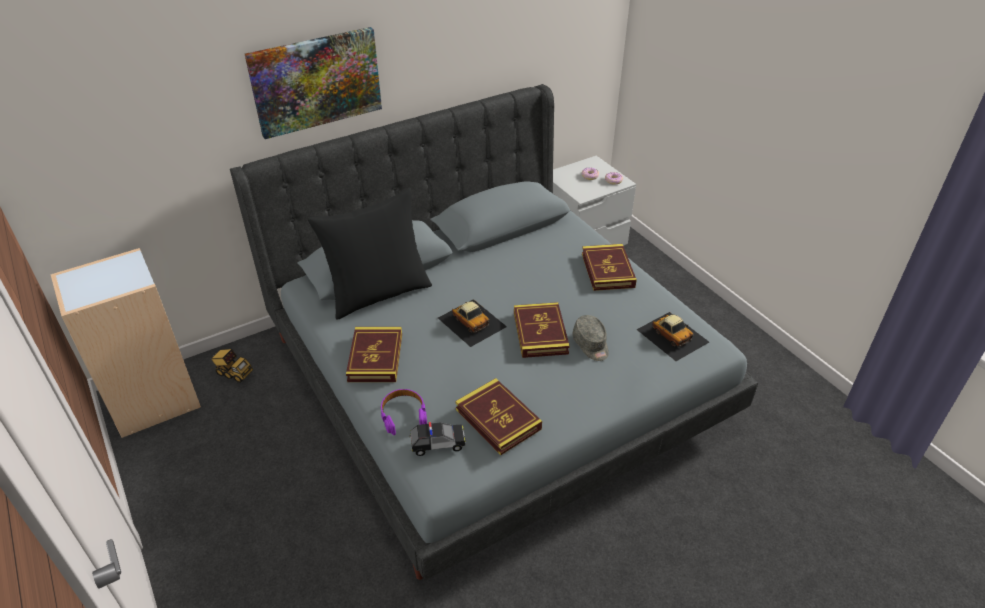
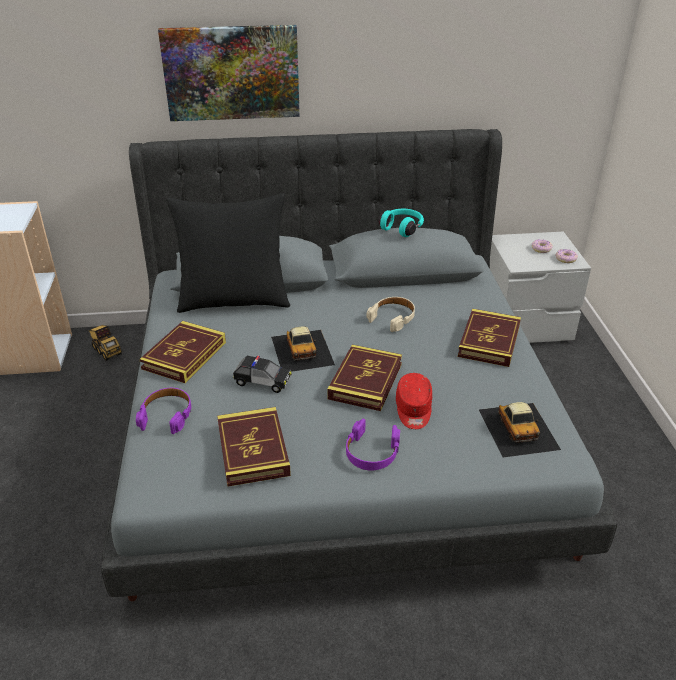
camera: 25 degrees right, 5 degrees down
toy car [409,422,466,456] -> toy car moved to [233,356,292,393]
grey cap [572,315,609,361] -> red cap [396,373,432,429]
none -> purple headphones [346,419,400,470]
none -> beige headphones [366,297,415,332]
none -> turquoise headphones [379,209,424,237]

